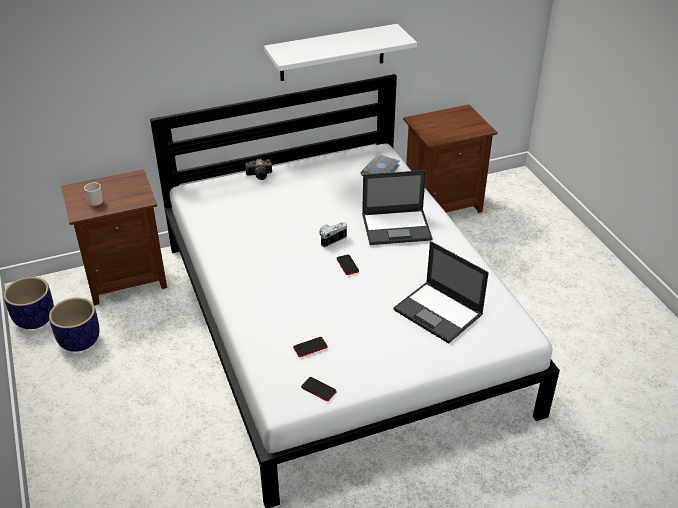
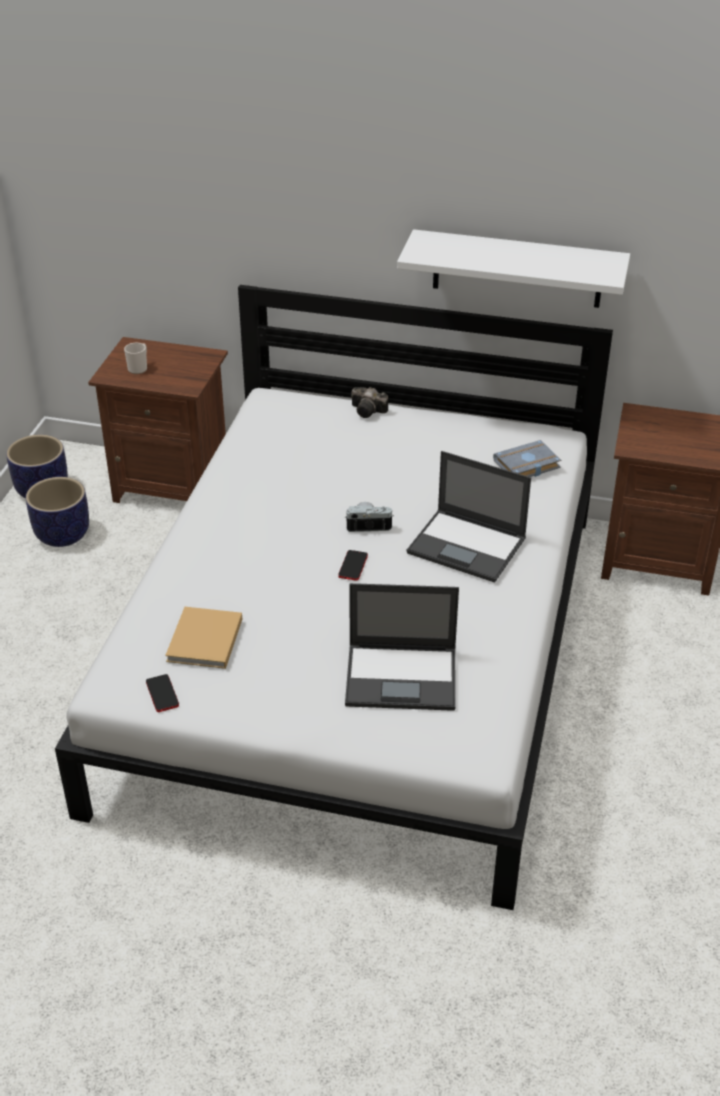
camera: 35 degrees right, 0 degrees up
phone [293,337,328,357] -> beige book [165,607,242,669]
laptop [393,241,489,344] -> laptop turned 75 degrees counterclockwise [345,583,459,711]

